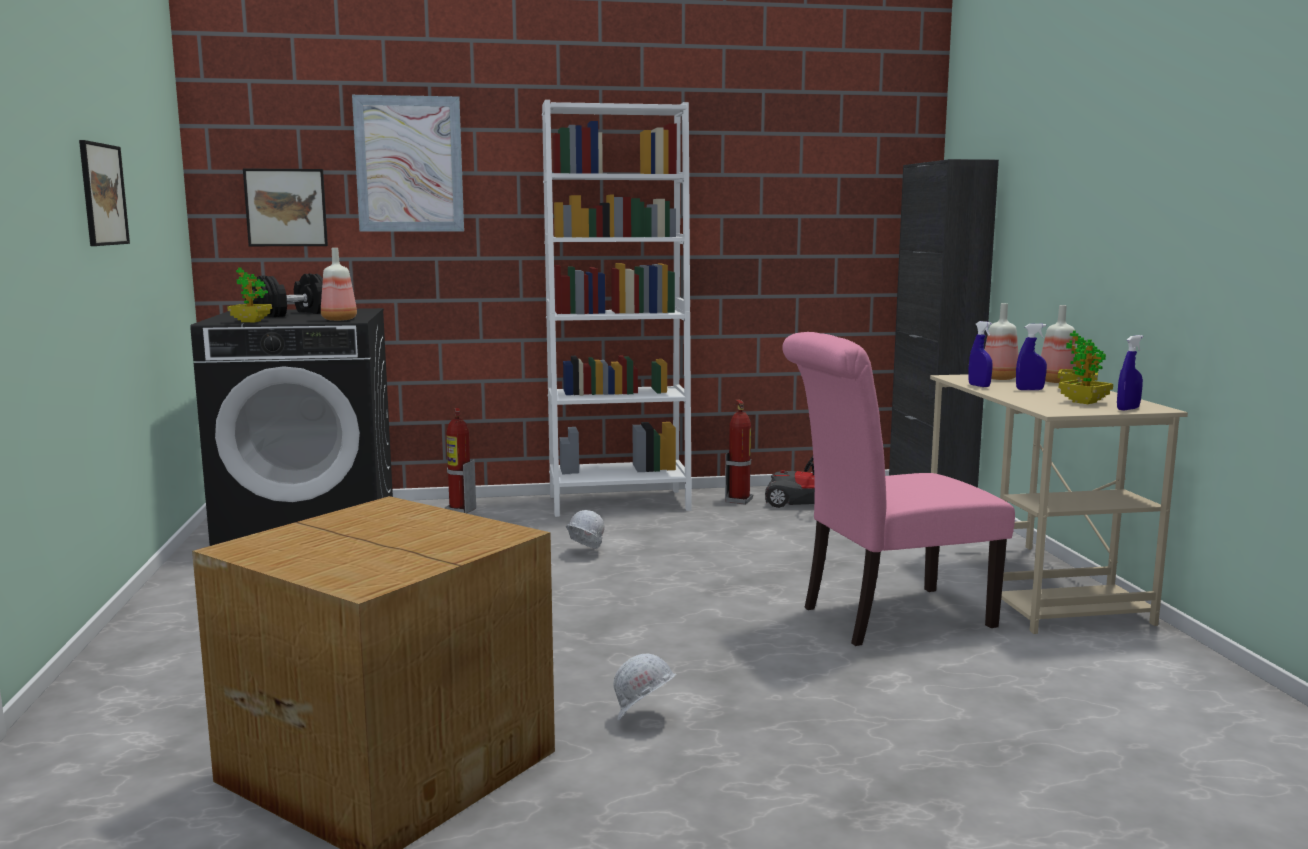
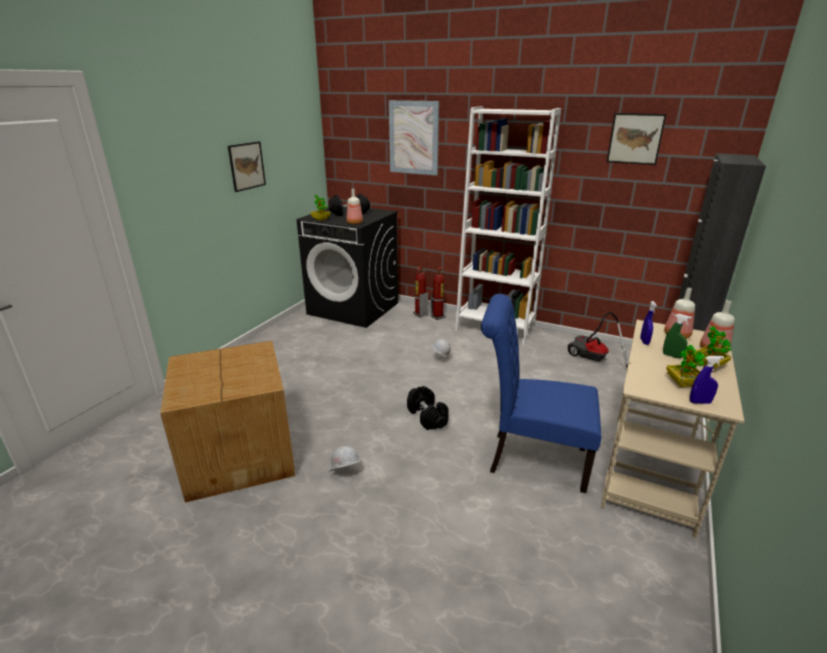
camera: 35 degrees right, 15 degrees up
picture [243,168,328,246] -> picture moved to [607,113,666,165]
fire extinguisher [725,400,753,505] -> fire extinguisher moved to [430,267,446,320]
pink chair [782,332,1015,646] -> blue chair [481,294,601,493]
blue spray bottle [1016,324,1047,390] -> green spray bottle [663,314,692,358]
none -> black dumbbell [407,386,448,430]

